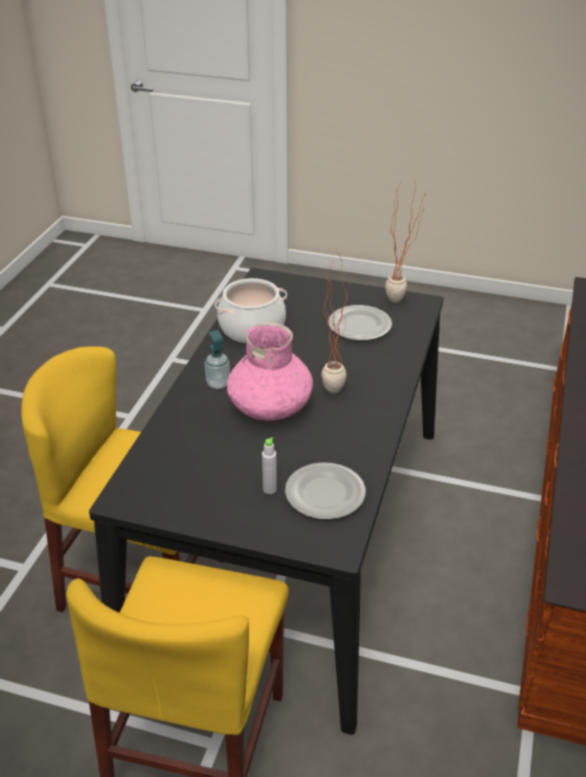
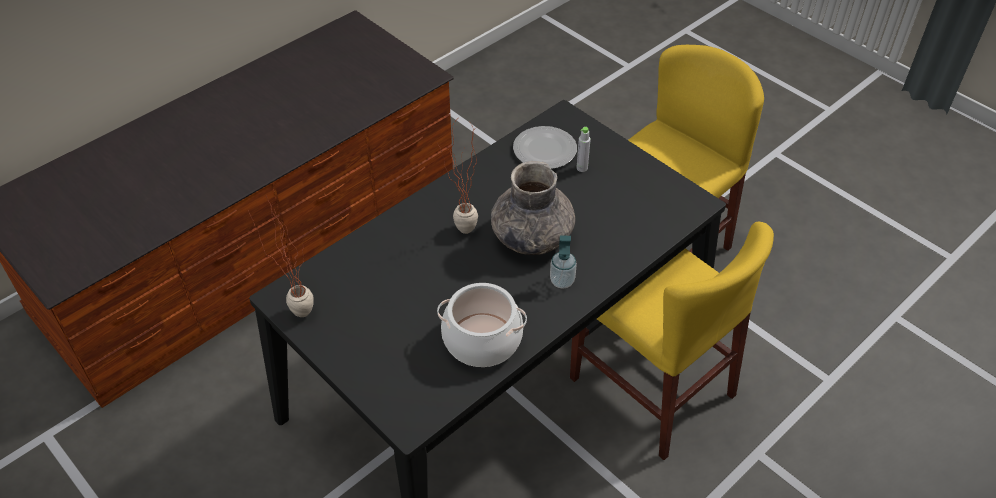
camera: 150 degrees left, 10 degrees up
pink vase [227,322,313,421] -> grey vase [491,161,575,255]
plate [329,305,392,341] -> none

